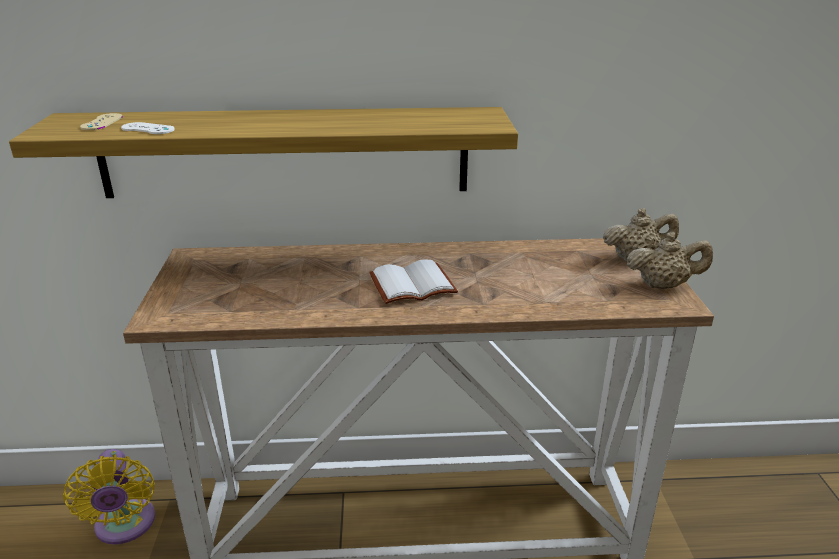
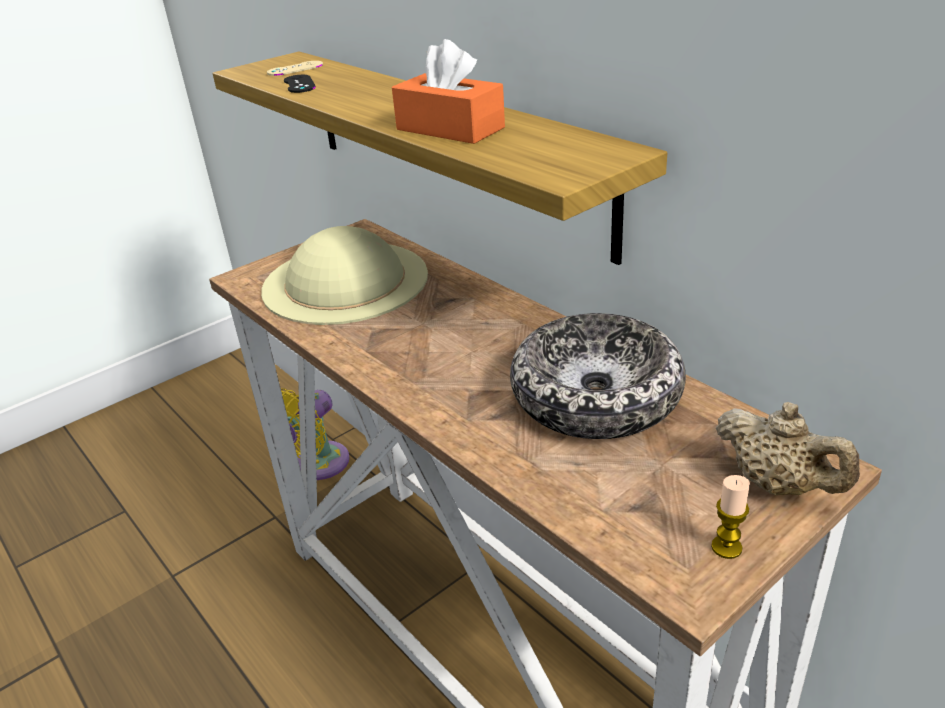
camera: 55 degrees right, 5 degrees up
white game controller [121,122,175,134] -> black game controller [284,75,316,93]
white book [369,259,458,304] -> none
beige teapot [627,232,713,289] -> candle [711,475,750,559]
none -> beige hat [261,226,428,325]
none -> orange tissue box [392,39,505,144]
none -> bowl [510,313,686,439]

